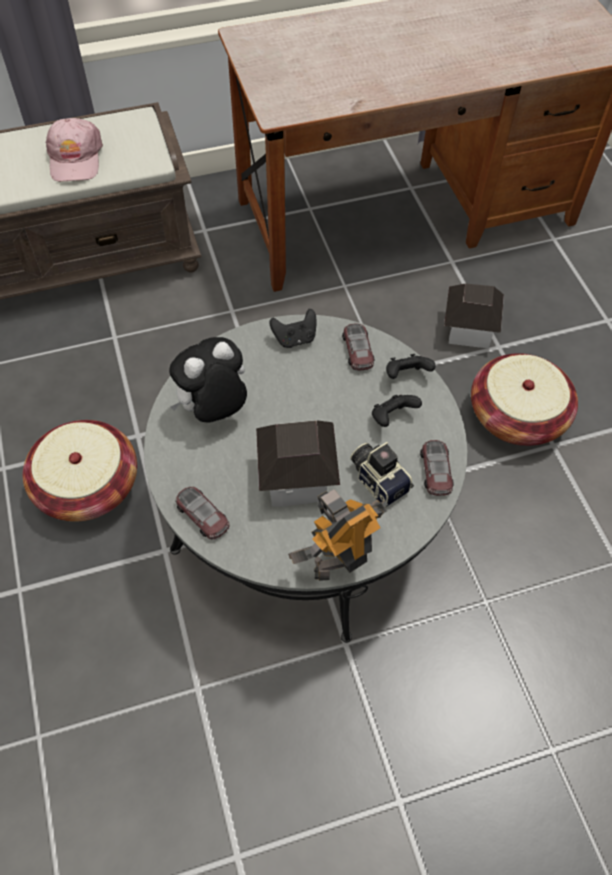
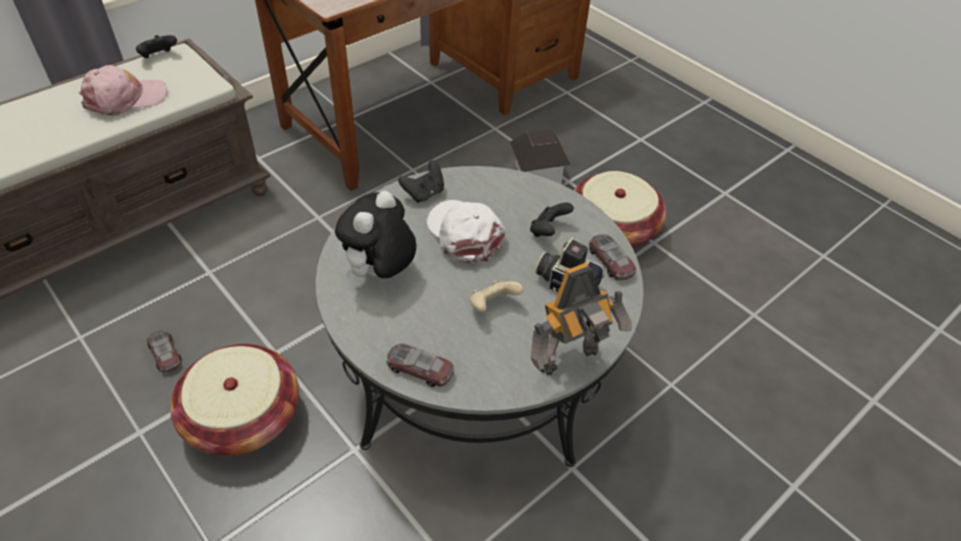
camera: 25 degrees left, 10 degrees down
pink cap [45,118,103,182] -> pink cap turned 90 degrees counterclockwise [79,65,167,116]
toy house [256,420,340,507] -> beige game controller [470,280,523,312]
toy robot [288,489,388,581] -> toy robot turned 150 degrees counterclockwise [530,263,632,375]
toy car [342,323,374,371] -> toy car moved to [147,330,182,374]
black game controller [386,354,436,379] -> black game controller moved to [136,35,177,58]
none -> white cap [427,200,506,263]

